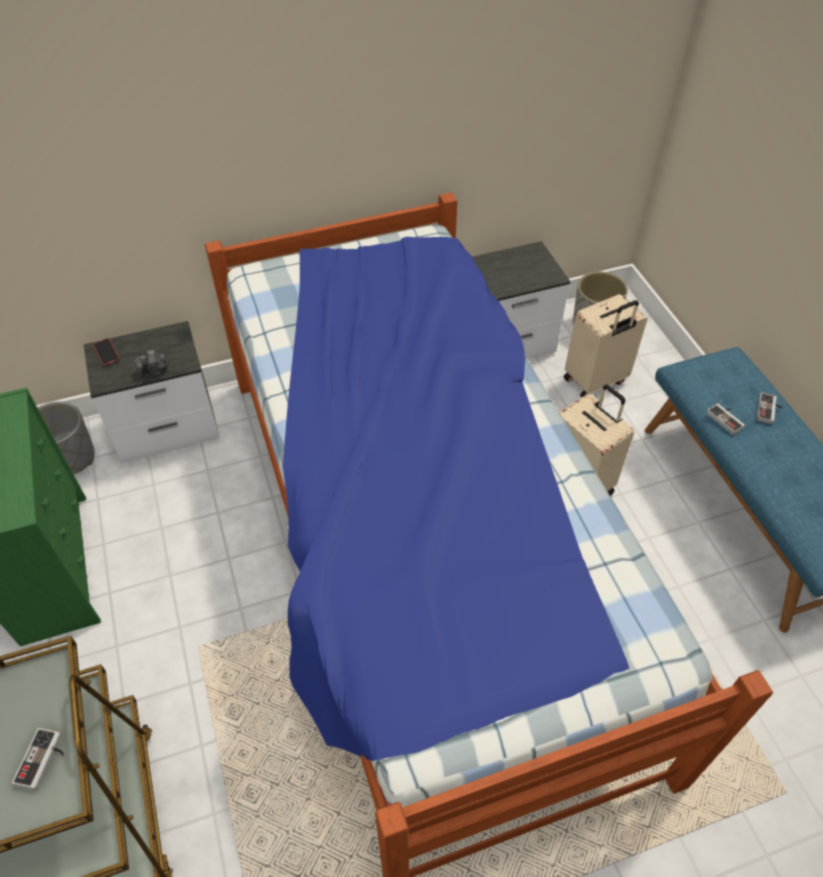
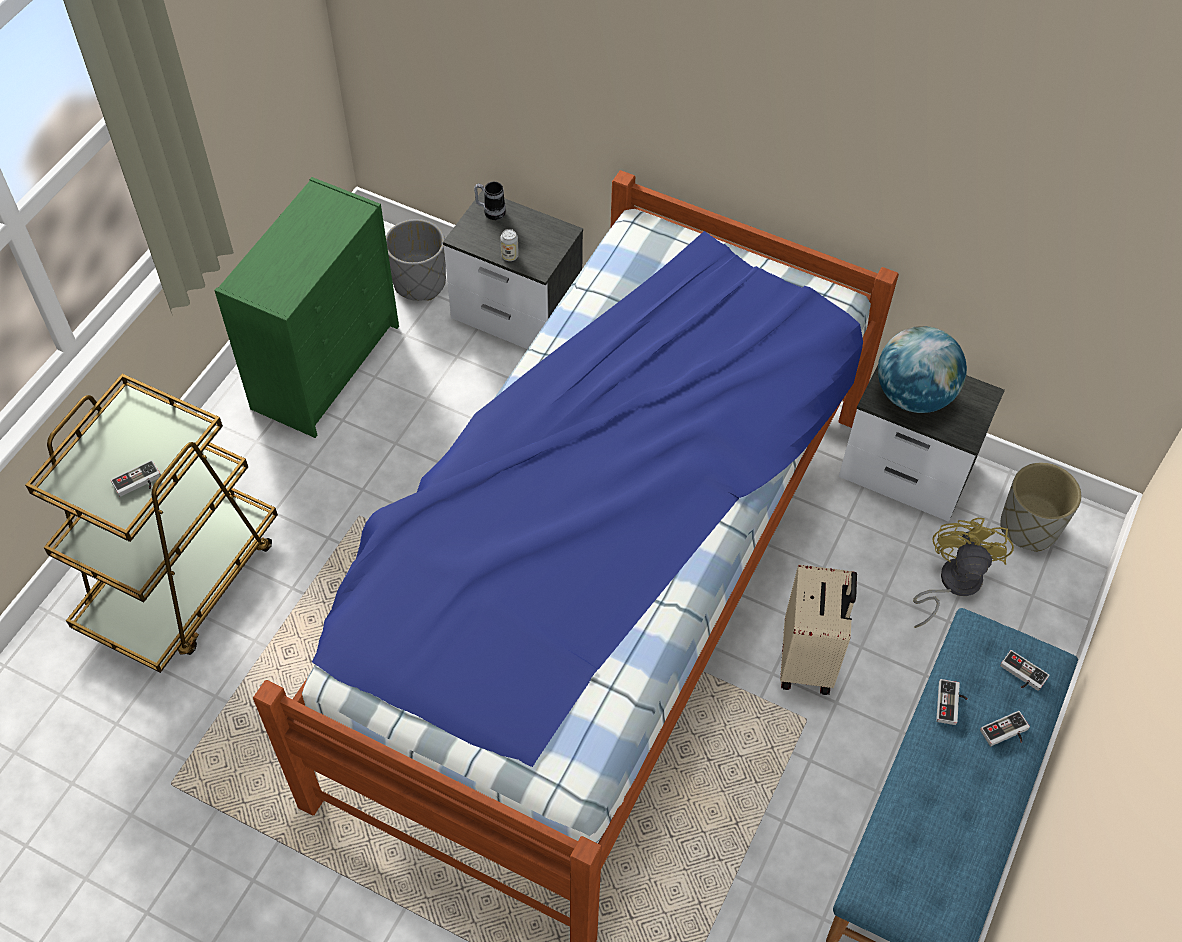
camera: 45 degrees right, 5 degrees up
phone [93,338,120,367] -> mug [474,182,506,220]
camera [134,350,169,378] -> can [500,229,519,261]
beige suitcase [564,294,647,397] -> yellow fan [913,518,1014,628]
none -> globe [878,326,967,413]
none -> game controller [1000,650,1050,691]

